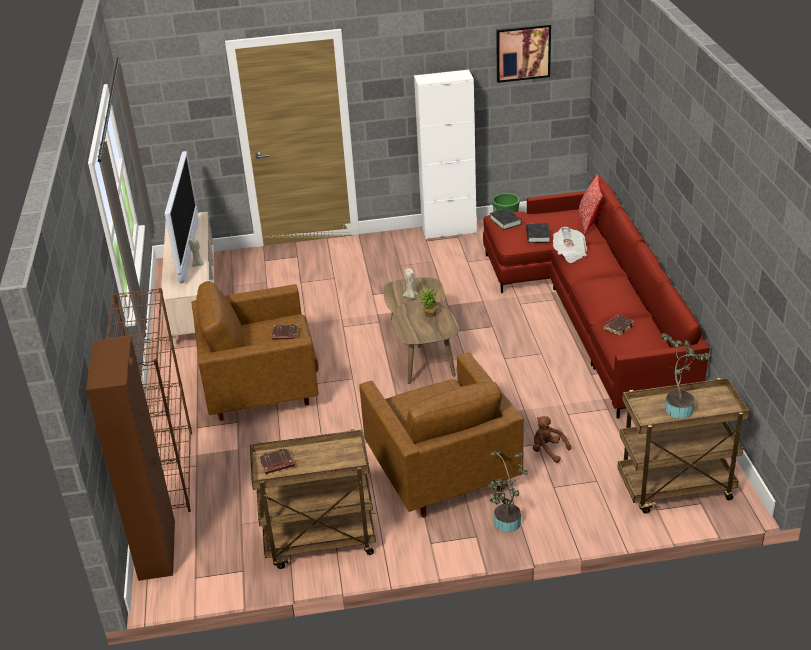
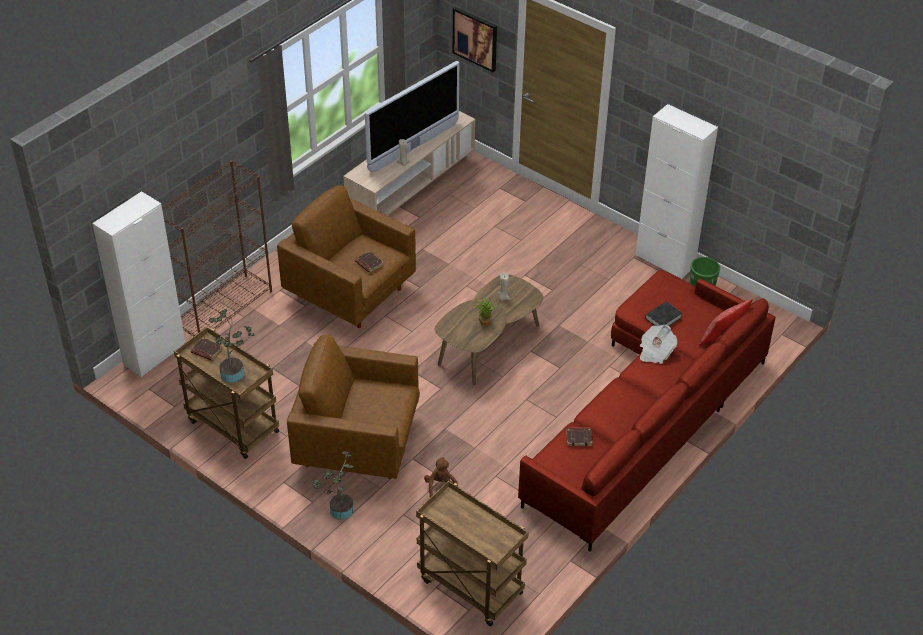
camera: 45 degrees right, 10 degrees up
brown cabinet [86,336,175,581] -> white cabinet [92,191,185,377]
brown armchair [359,352,524,518] -> brown armchair turned 75 degrees clockwise [287,335,420,479]
black book [490,208,522,230] -> none
picture [496,24,551,83] -> picture moved to [453,7,497,72]
potted plant [661,333,711,419] -> potted plant moved to [208,309,254,383]

